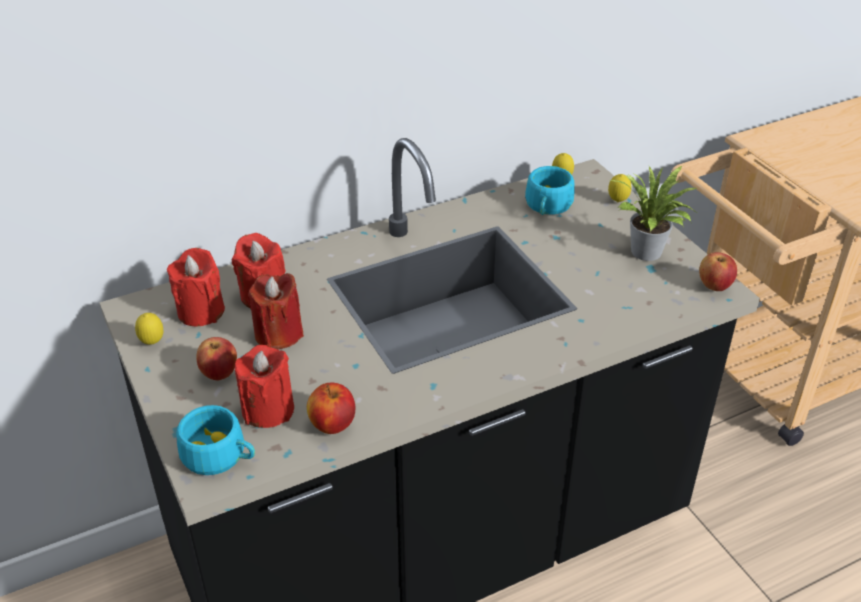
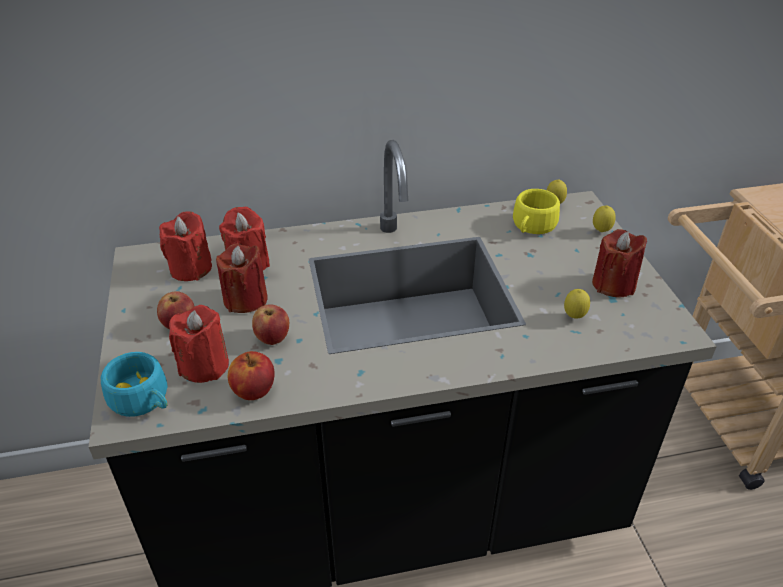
camera: 15 degrees right, 0 degrees up
lemon [135,313,163,345] -> lemon moved to [564,289,590,319]
turquoise cup [525,166,575,215] -> yellow cup [513,189,560,234]
potted plant [608,166,697,261] -> red candle [592,229,647,297]
apple [699,252,737,291] -> apple moved to [252,305,289,345]

